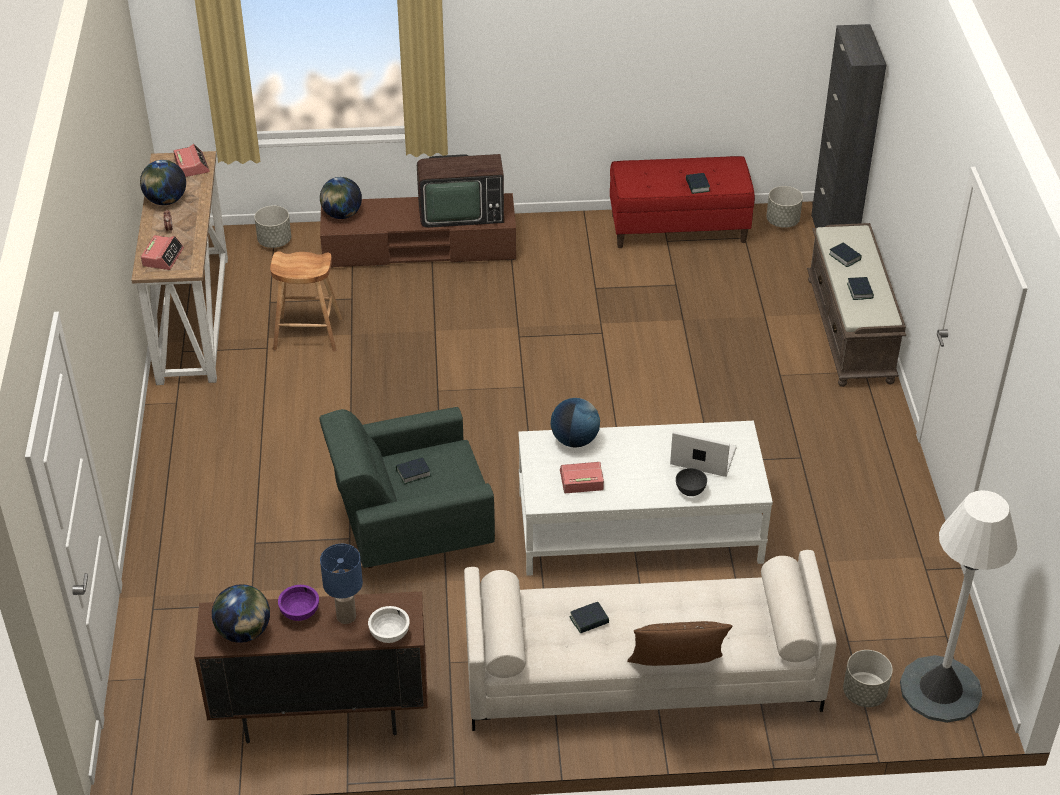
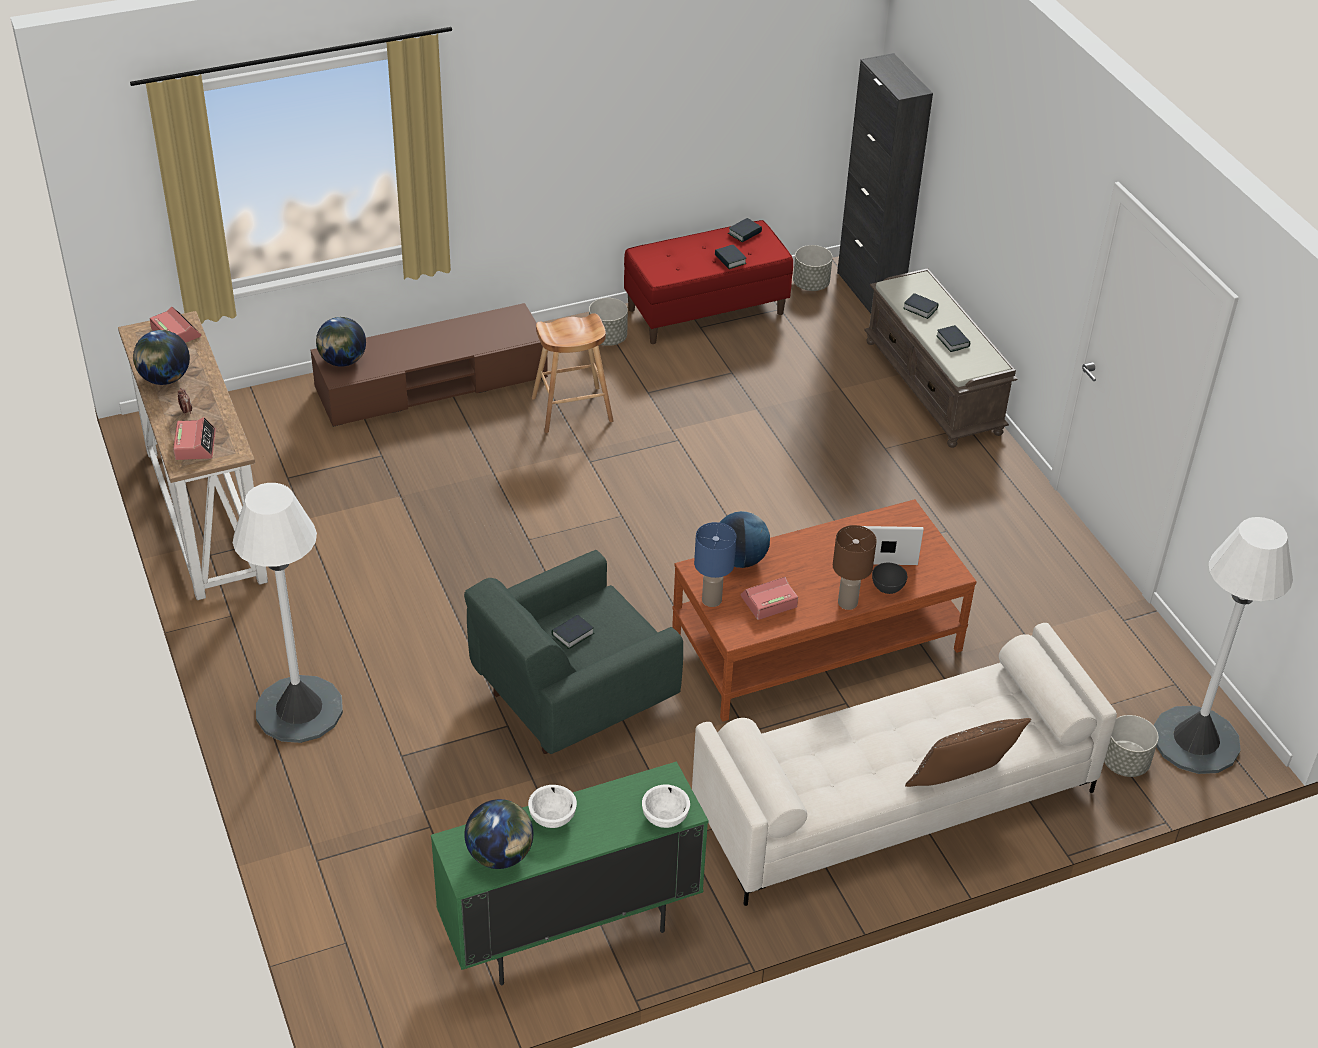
camera: 20 degrees left, 0 degrees up
brown cabinet [194,592,428,743] -> green cabinet [431,761,709,985]
grey planter [254,206,291,248] -> grey planter moved to [589,298,628,346]
brown stool [270,251,342,352] -> brown stool moved to [532,313,614,433]
purple bowl [278,585,319,621] -> white bowl [528,785,577,828]
blue table lamp [320,544,363,624] -> blue table lamp moved to [694,522,736,607]
television [417,154,504,228] -> none
white coffee table [518,421,773,576] -> brown coffee table [672,499,977,721]
book [569,602,609,634] -> book moved to [728,218,762,242]
none -> white floor lamp [233,483,343,743]
none -> brown table lamp [833,525,877,610]

